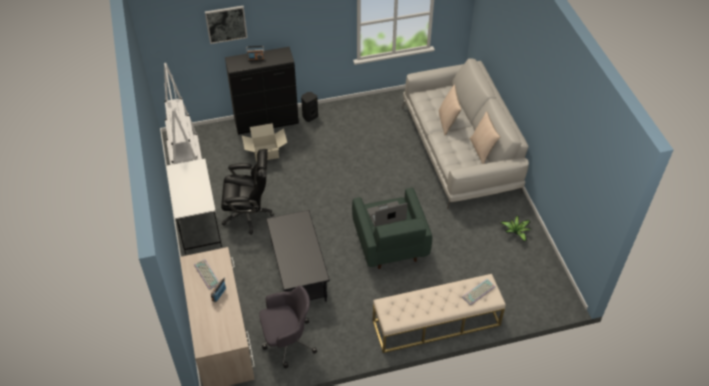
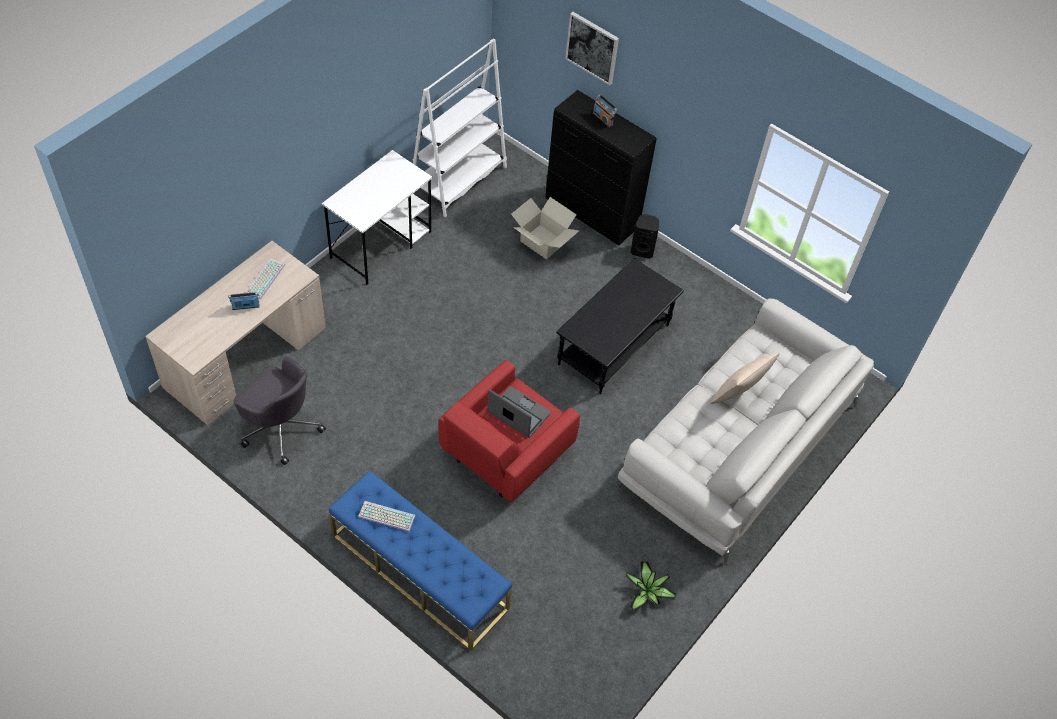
camera: 50 degrees right, 5 degrees up
black office chair [221,149,274,235] -> none
black coffee table [266,210,330,302] -> black coffee table moved to [556,258,684,394]
green armchair [352,188,432,269] -> red armchair [438,360,580,501]
beige bench [373,274,506,353] -> blue bench [329,471,512,651]
keyboard [462,279,495,305] -> keyboard moved to [358,501,415,532]
beige pillow [470,111,500,164] -> none

